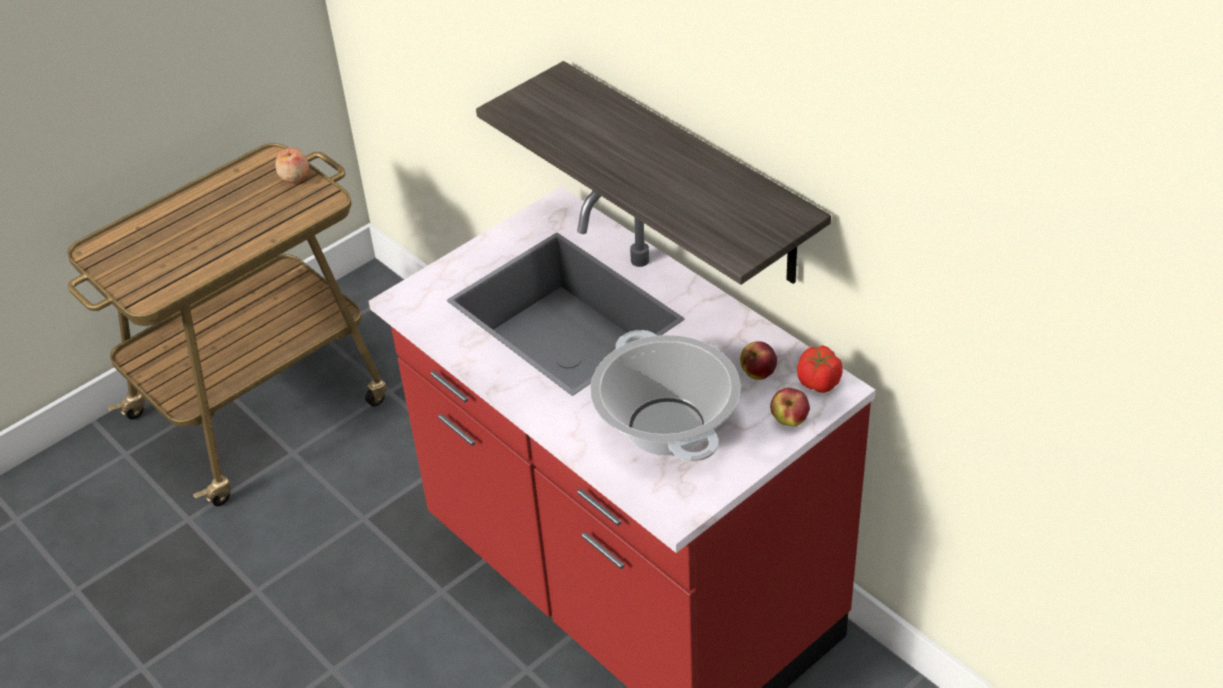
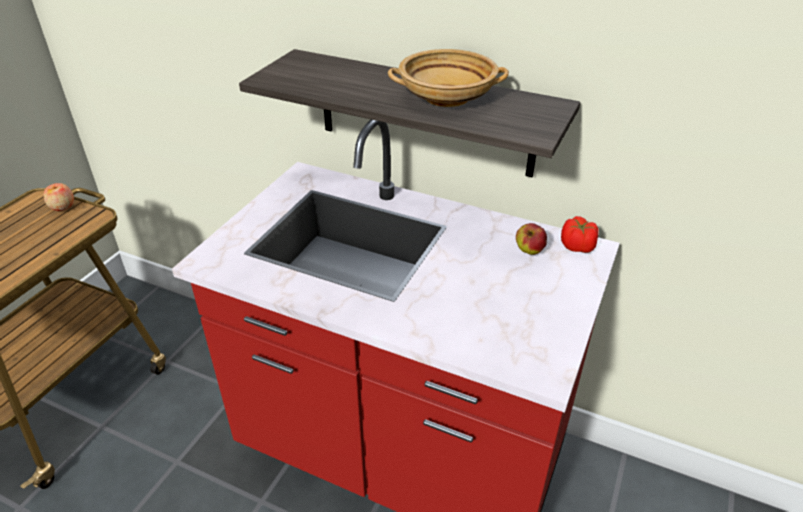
camera: 25 degrees left, 5 degrees down
cooking pot [590,330,741,462] -> none
apple [770,388,810,427] -> none
none -> beige bowl [388,49,509,107]

